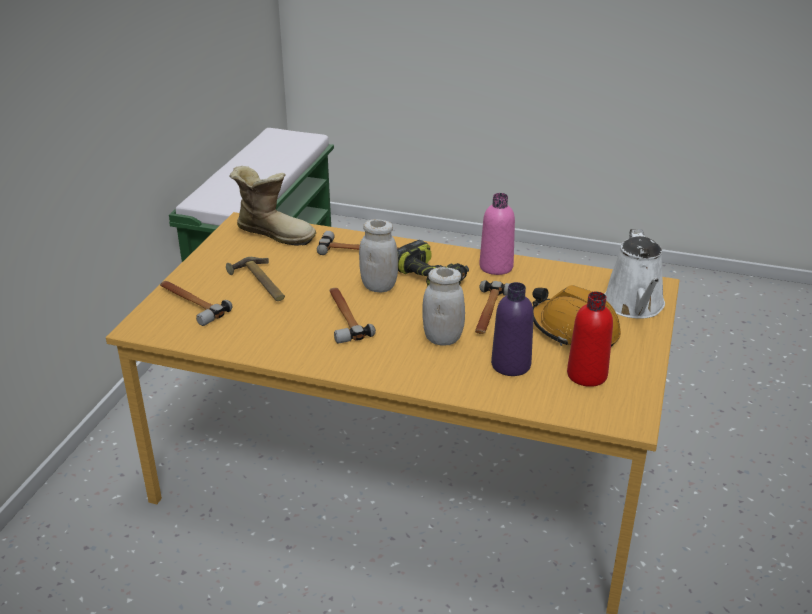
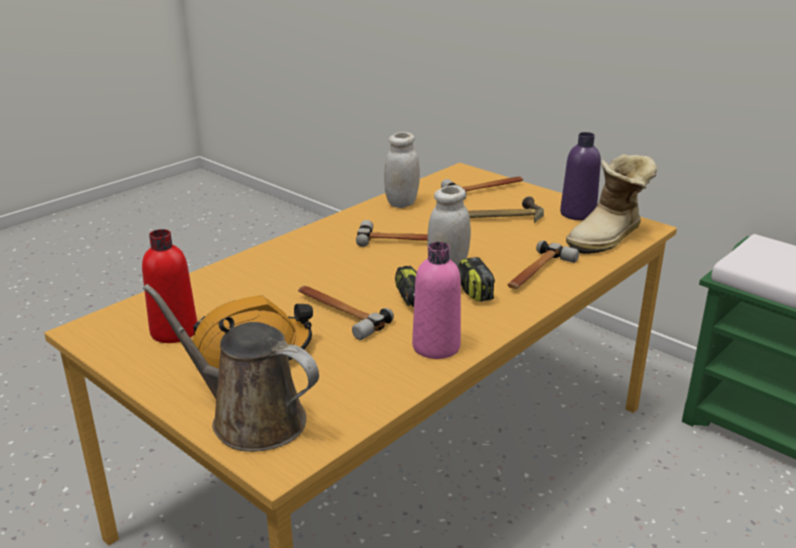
camera: 115 degrees right, 5 degrees down
white jar [422,267,465,345] -> white jar moved to [384,132,420,208]
purple bottle [491,282,534,376] -> purple bottle moved to [560,132,601,220]
white watering can [605,229,665,319] -> brown watering can [143,284,319,452]

